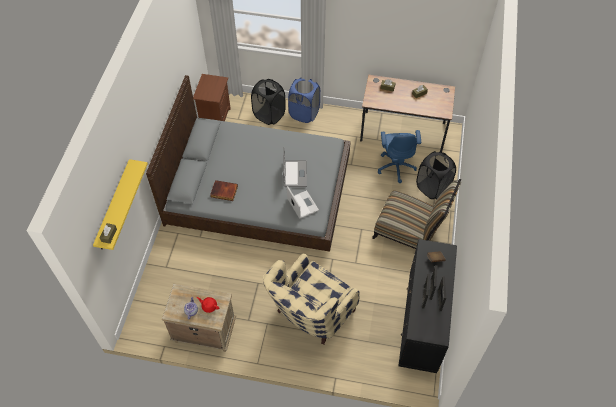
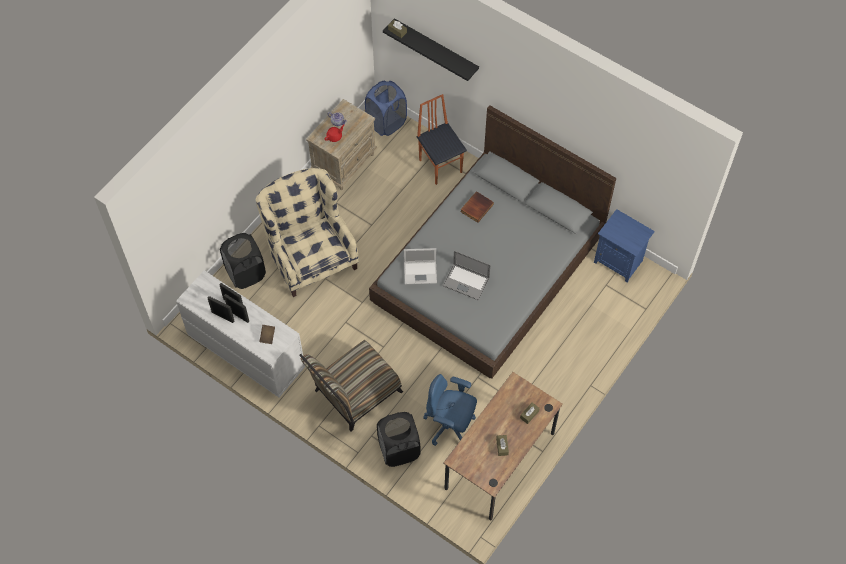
camera: 115 degrees right, 5 degrees up
yellow shelf [93,159,148,250] -> black shelf [383,18,479,81]
brown nightstand [193,74,231,121] -> blue nightstand [594,209,655,283]
black laundry basket [251,79,286,125] -> black laundry basket moved to [220,233,266,289]
blue laundry basket [288,78,320,123] -> blue laundry basket moved to [365,81,407,136]
black dresser [398,239,457,373] -> white dresser [176,270,305,398]
none -> chair [417,94,467,185]

